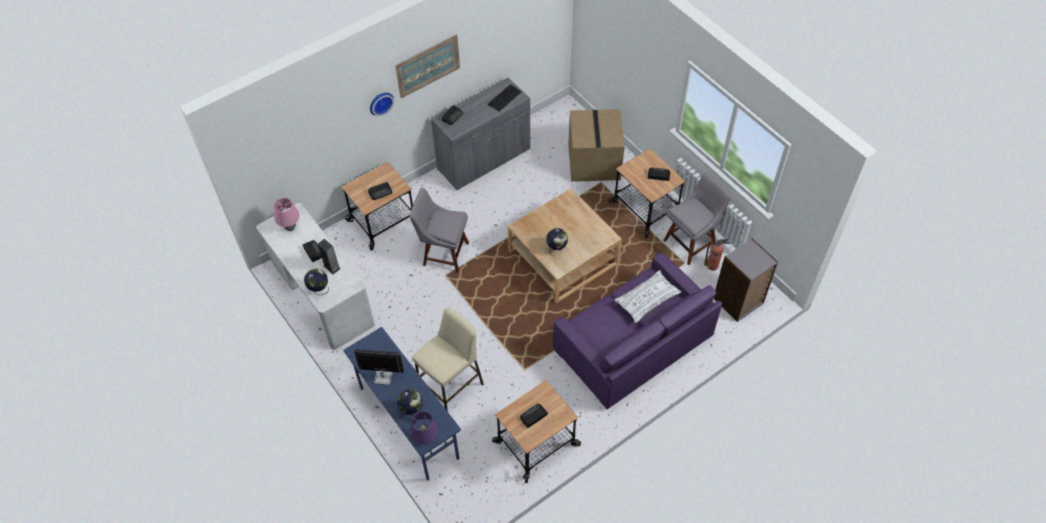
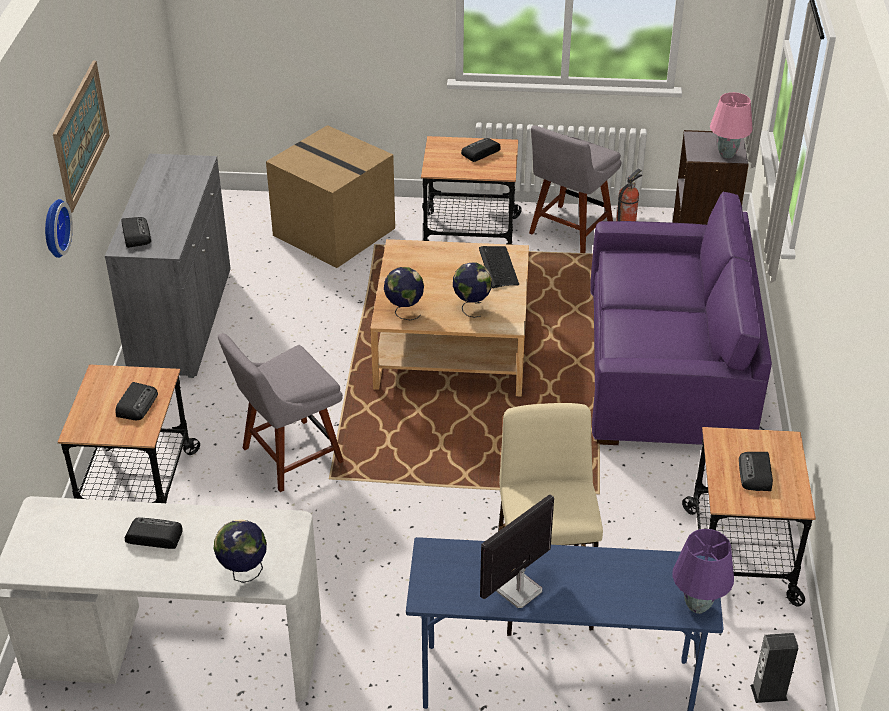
camera: 50 degrees left, 15 degrees down
pink table lamp [274,198,300,231] -> pink table lamp moved to [710,92,753,158]
speaker [318,239,341,274] -> speaker moved to [750,633,798,703]
globe [397,389,423,420] -> globe moved to [384,267,424,320]
keyboard [488,85,521,112] -> keyboard moved to [479,246,519,288]
white pillow [614,270,682,323] -> none
grey chair [663,172,732,265] -> grey chair turned 150 degrees counterclockwise [529,126,621,253]

